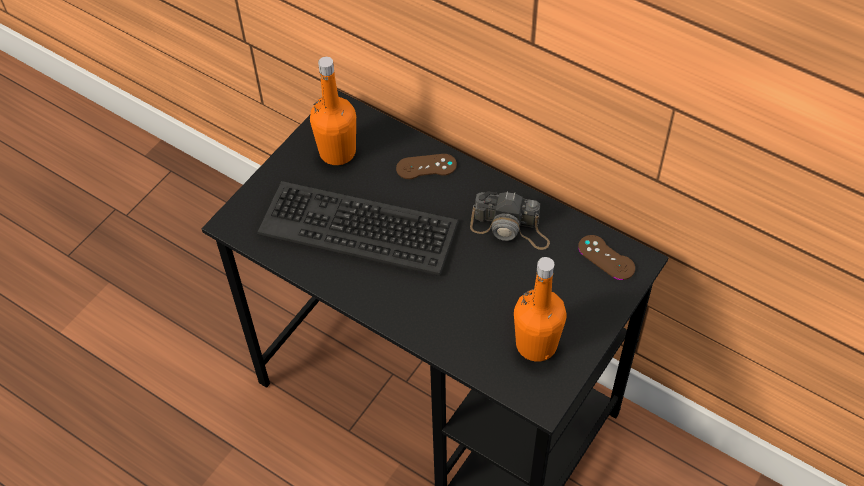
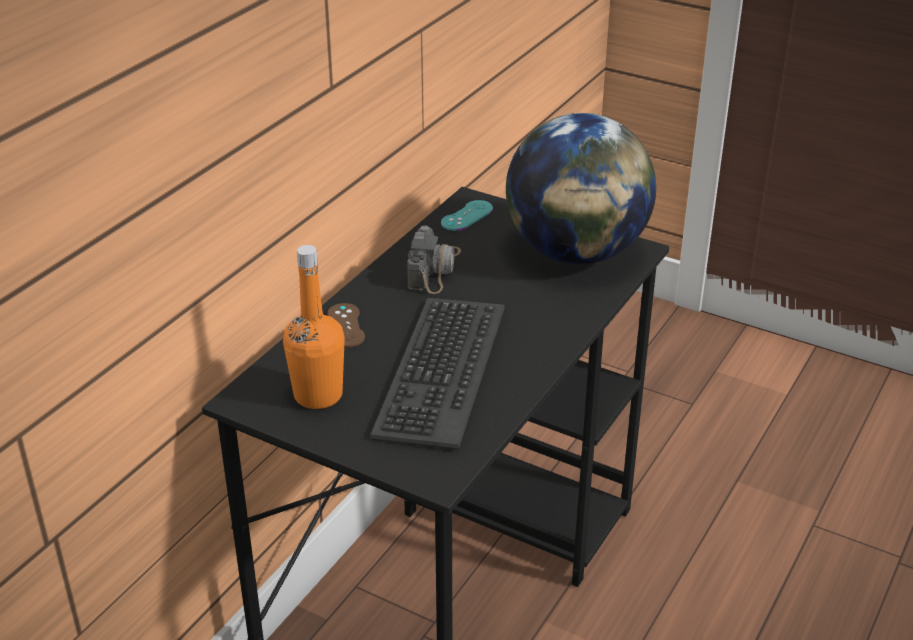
camera: 95 degrees left, 20 degrees down
orange bottle [514,257,567,362] -> globe [506,113,656,264]
brown game controller [578,235,635,280] -> turquoise game controller [441,200,493,231]

